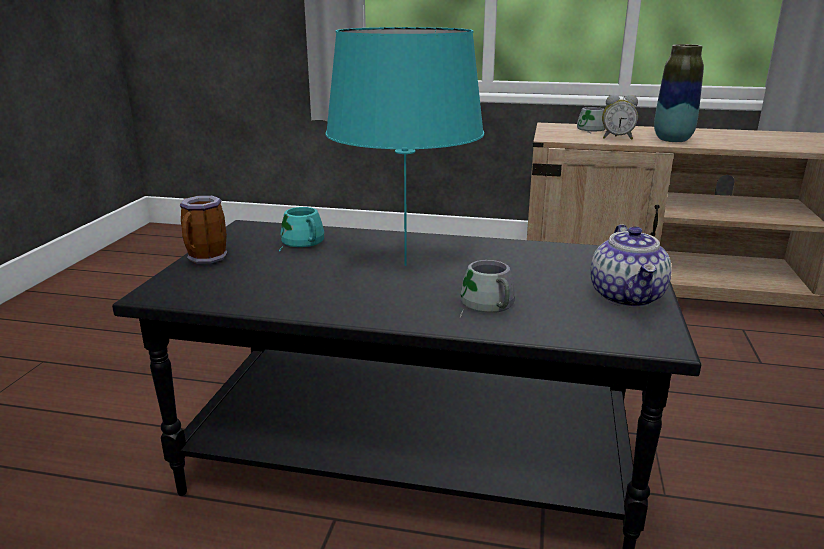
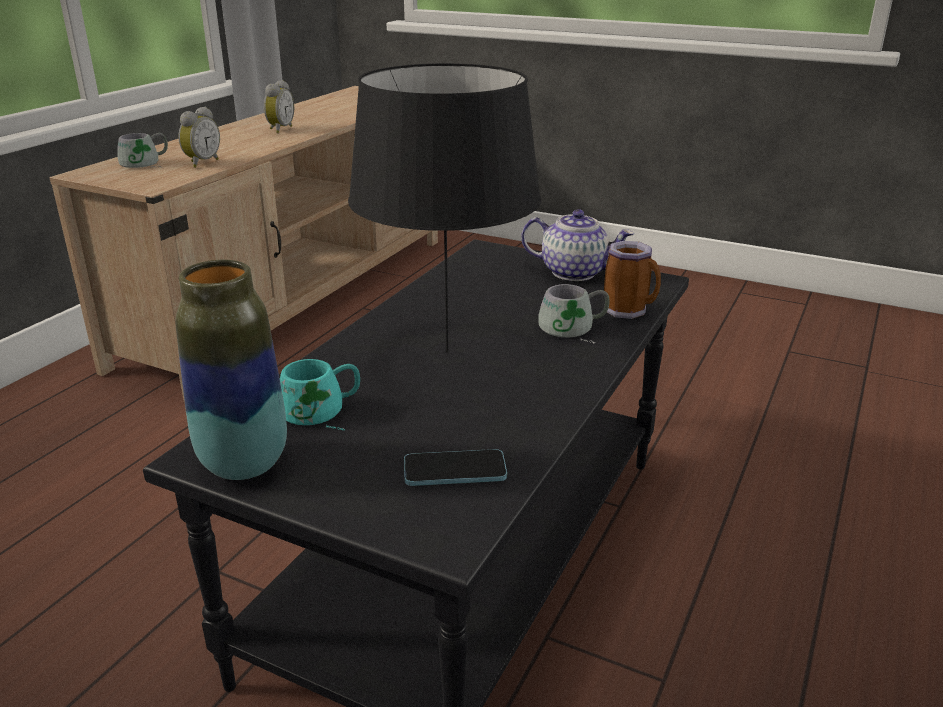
camera: 75 degrees left, 5 degrees up
mug [180,196,227,264] -> mug moved to [604,241,661,319]
turquoise table lamp [325,27,484,266] -> black table lamp [348,63,541,353]
vase [654,44,704,142] -> vase moved to [175,260,287,480]
none -> alarm clock [264,80,294,133]
none -> phone [404,449,507,486]

